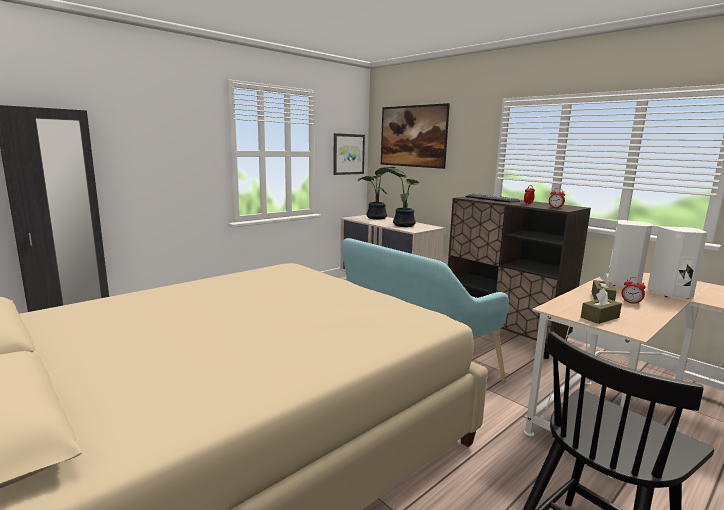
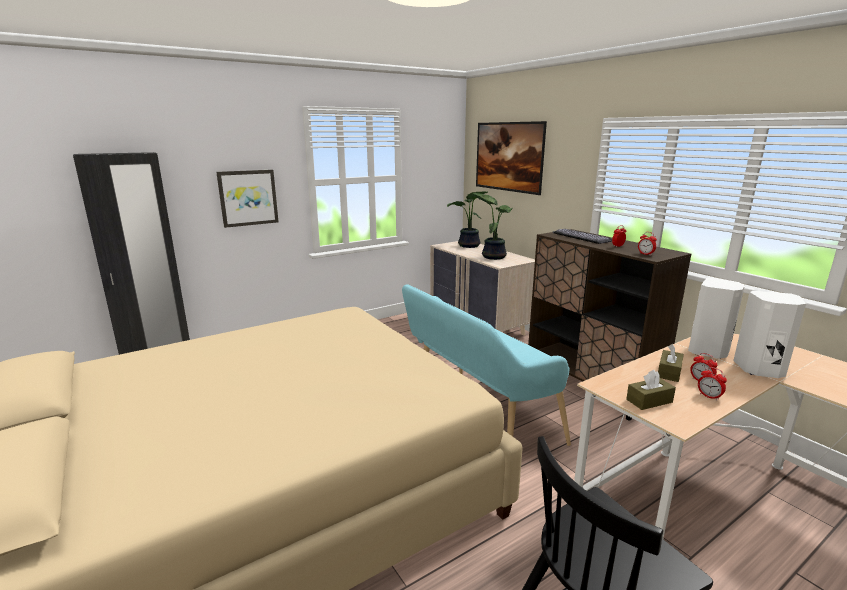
camera: 10 degrees right, 5 degrees up
picture [333,133,365,175] -> picture moved to [216,170,279,228]
none -> alarm clock [698,367,727,401]

